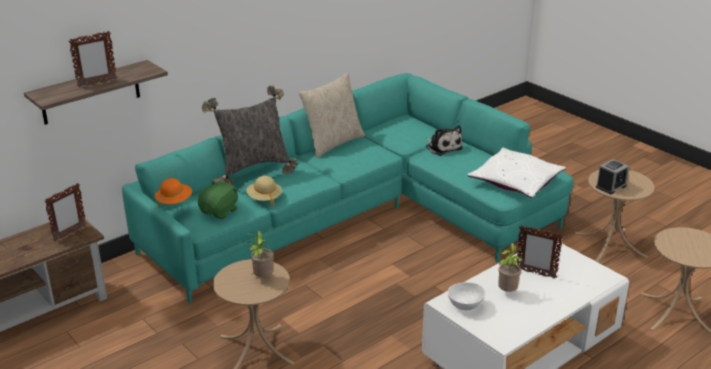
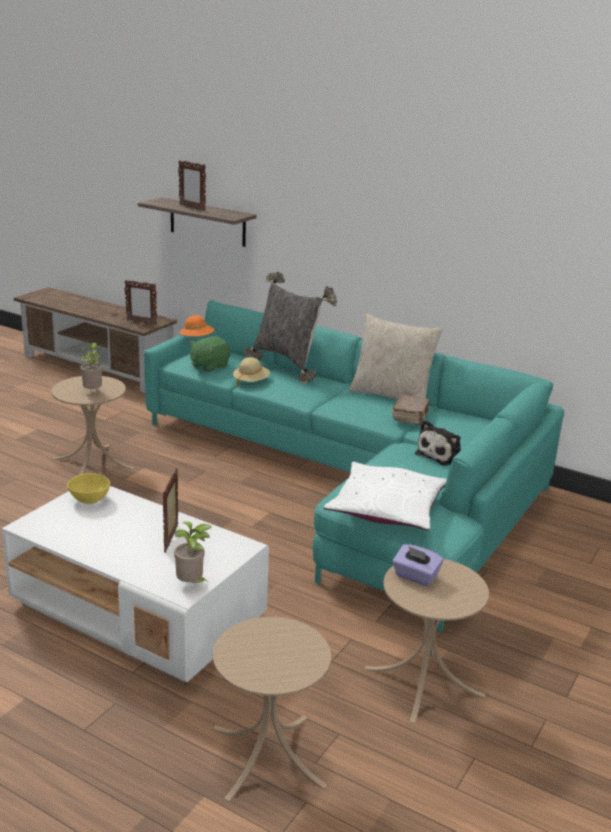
camera: 70 degrees right, 5 degrees down
green plush toy [198,181,239,219] -> green plush toy turned 120 degrees clockwise [190,336,231,372]
white bowl [448,282,485,310] -> yellow bowl [67,473,110,504]
potted plant [498,243,523,292] -> potted plant moved to [174,522,212,583]
alarm clock [596,159,629,194] -> purple tissue box [392,544,443,586]
none -> brown book [392,394,429,425]

